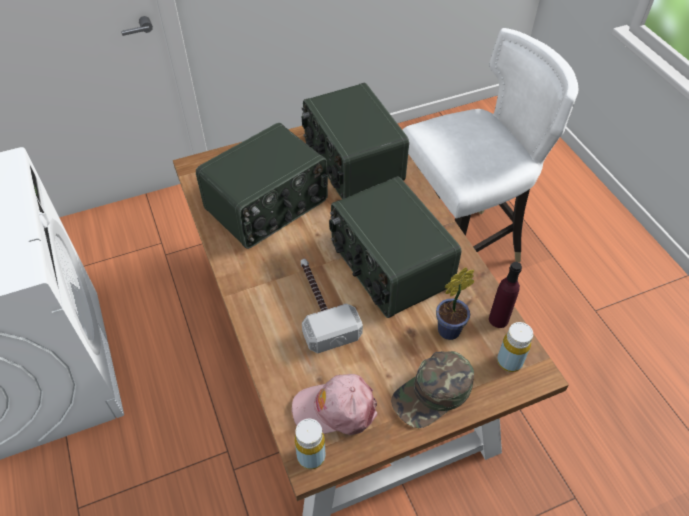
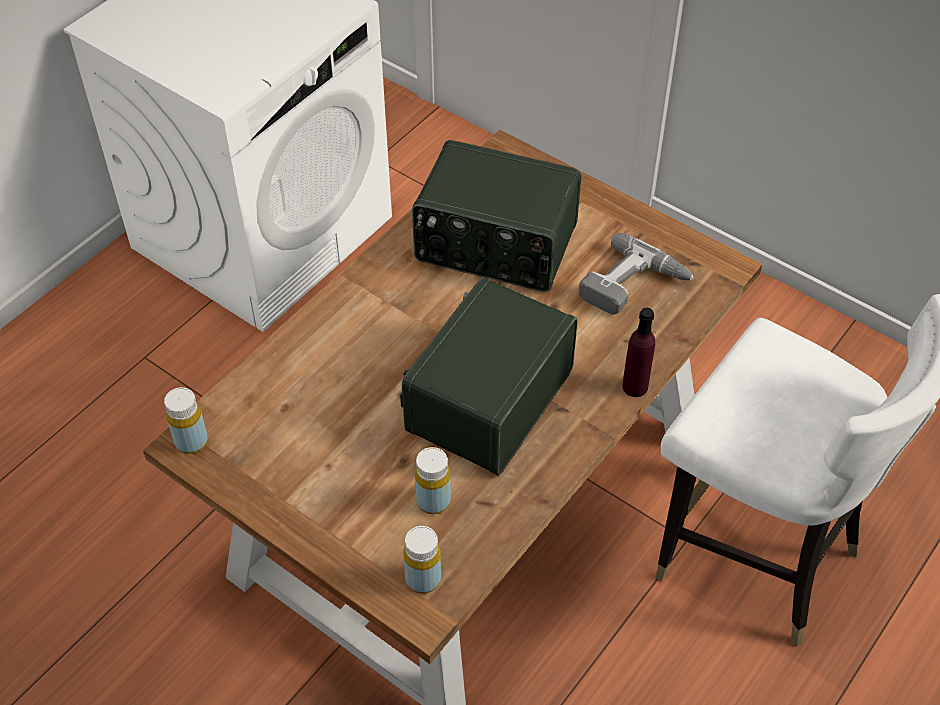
camera: 60 degrees right, 0 degrees up
pink cap [292,374,378,435] -> none
radio [301,83,409,199] -> power drill [578,233,694,315]
hammer [301,259,363,353] -> none
green cap [391,351,474,428] -> none
potted plant [436,267,474,340] -> yellow bottle [415,447,451,514]
purple bottle [489,262,522,328] -> purple bottle moved to [622,307,655,397]

